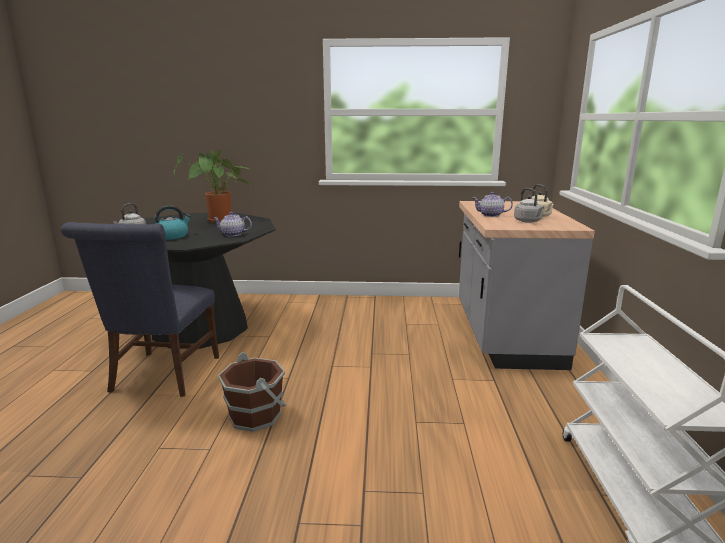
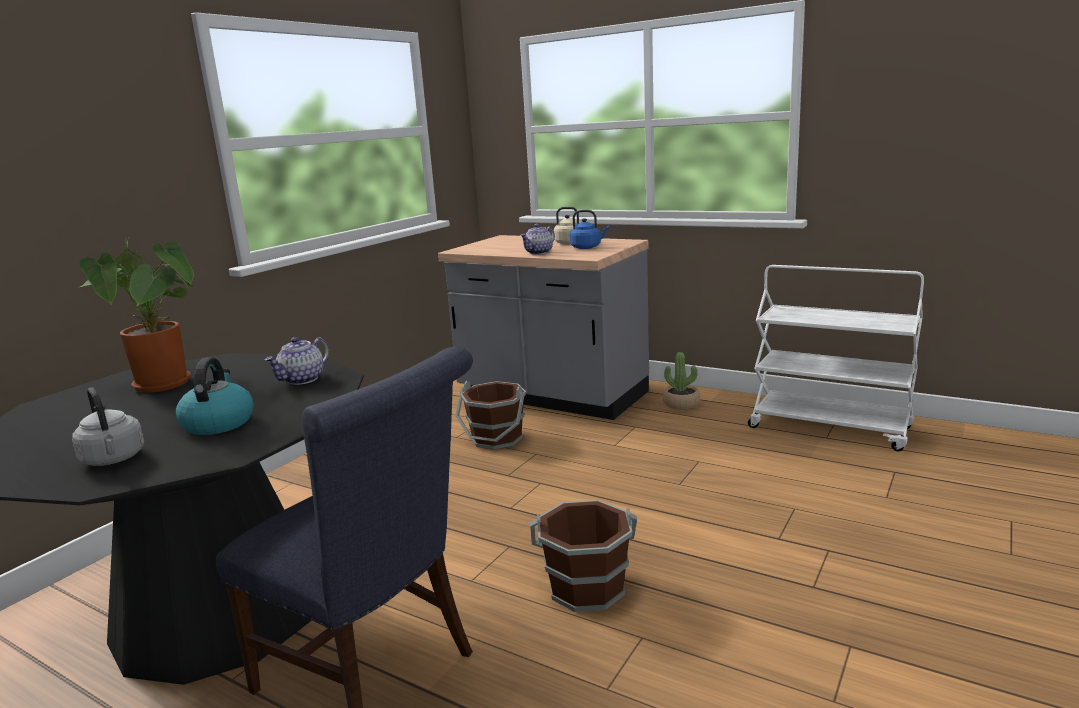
camera: 60 degrees left, 0 degrees up
grey kettle [514,188,544,223] -> blue kettle [570,210,609,249]
none -> brown bucket [455,381,526,450]
none -> potted plant [663,352,700,410]

